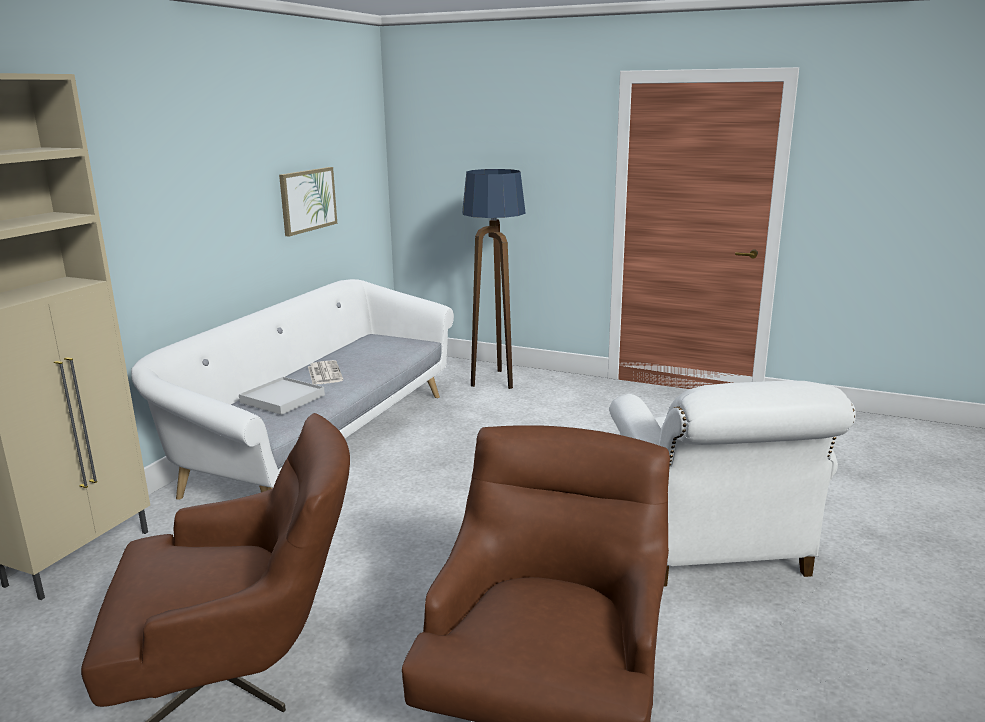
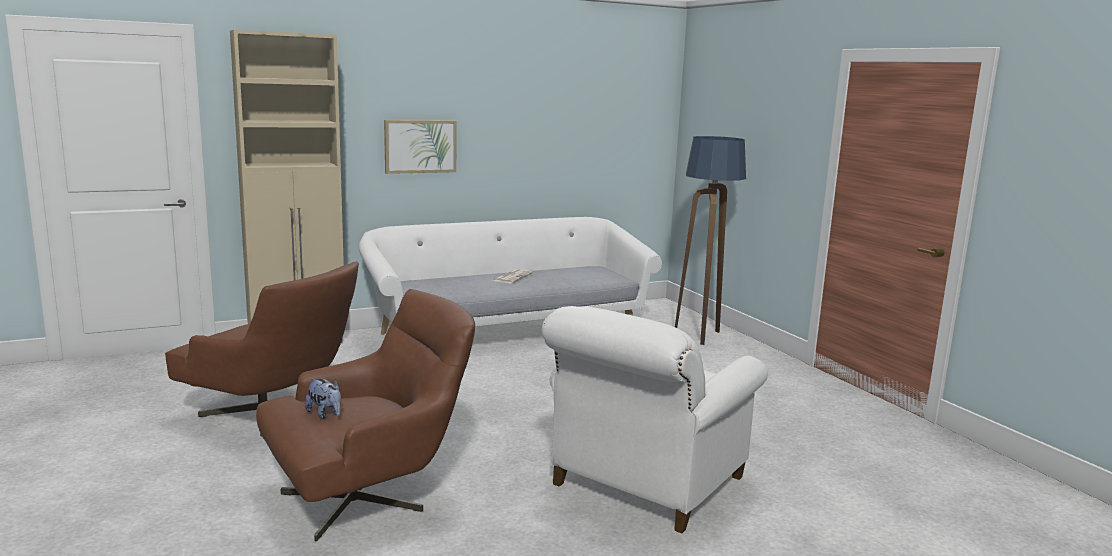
camera: 40 degrees right, 5 degrees down
white tray [239,377,325,415] -> none
picture [279,167,337,236] -> picture moved to [384,120,457,174]
none -> plush toy [305,378,341,419]

